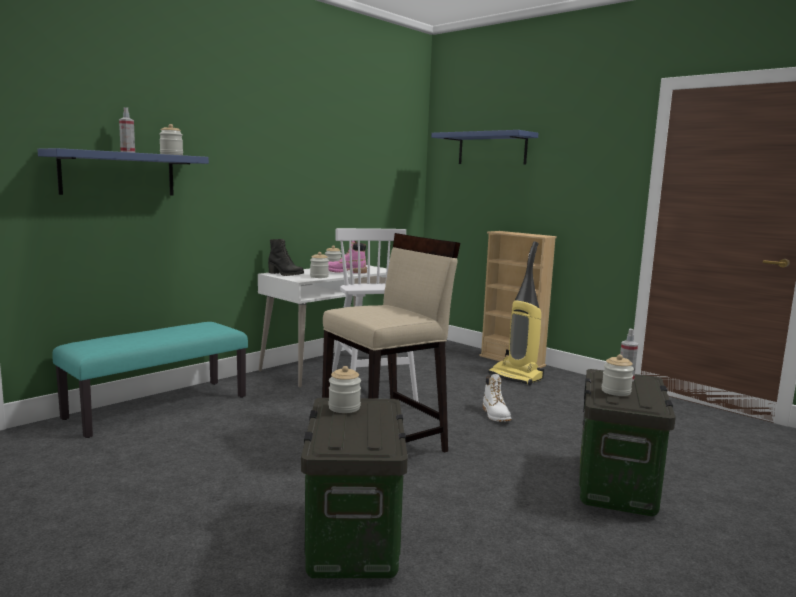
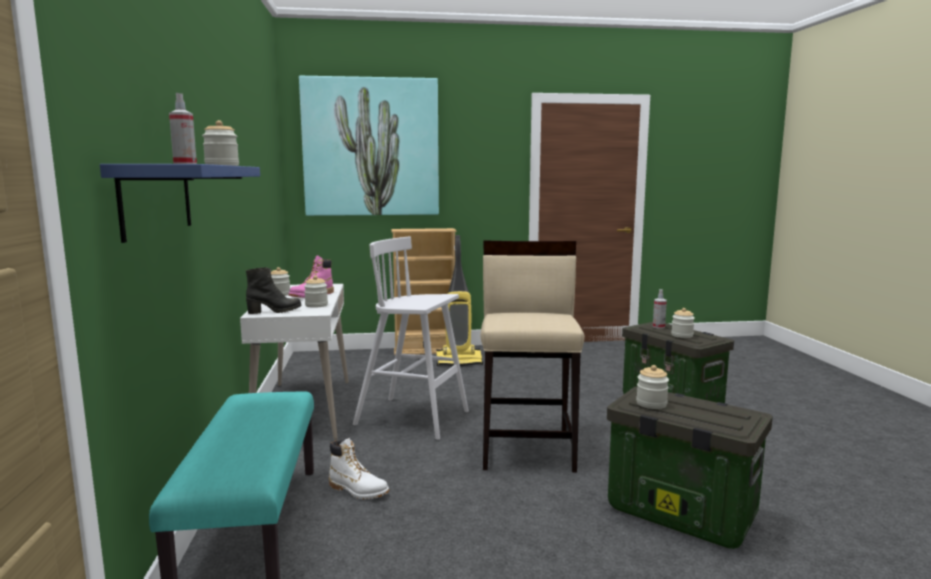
camera: 50 degrees left, 0 degrees up
blue shelf [431,130,538,165] -> picture [299,76,439,216]
white boot [483,374,511,422] -> white boot moved to [329,438,389,499]

